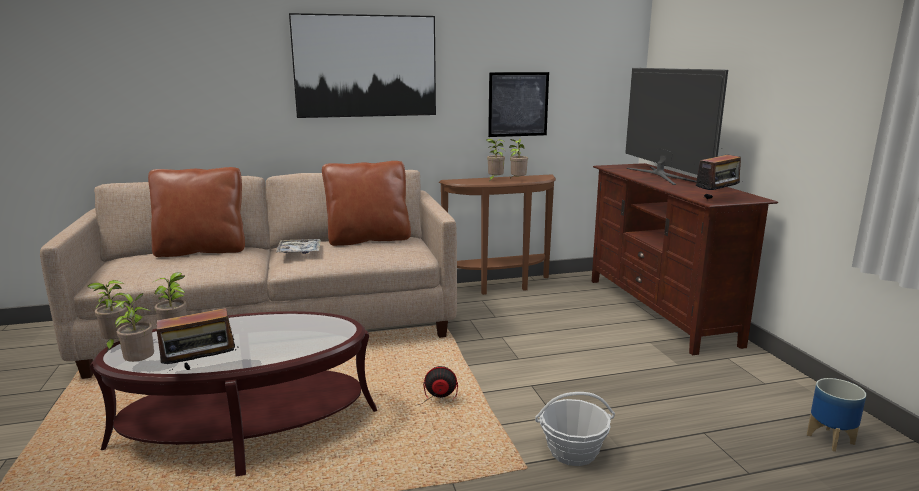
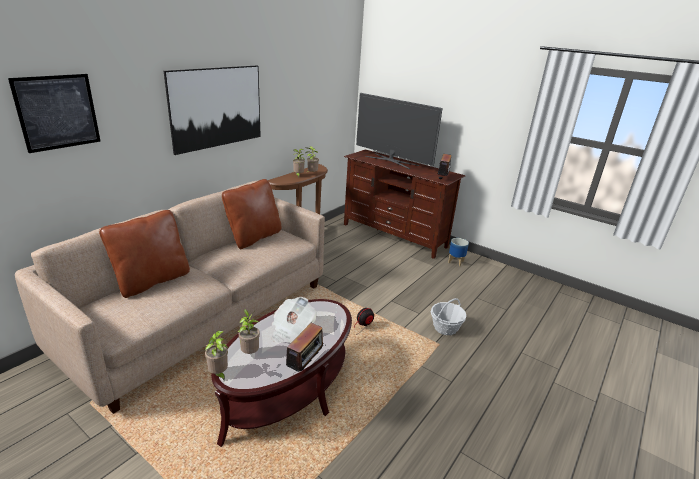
camera: 40 degrees left, 10 degrees up
potted plant [114,293,154,362] -> none
tray [276,239,321,254] -> none
picture [488,72,549,137] -> picture moved to [8,74,101,153]
planter [807,378,866,452] -> planter moved to [448,238,469,266]
none -> newspaper [271,297,316,343]

